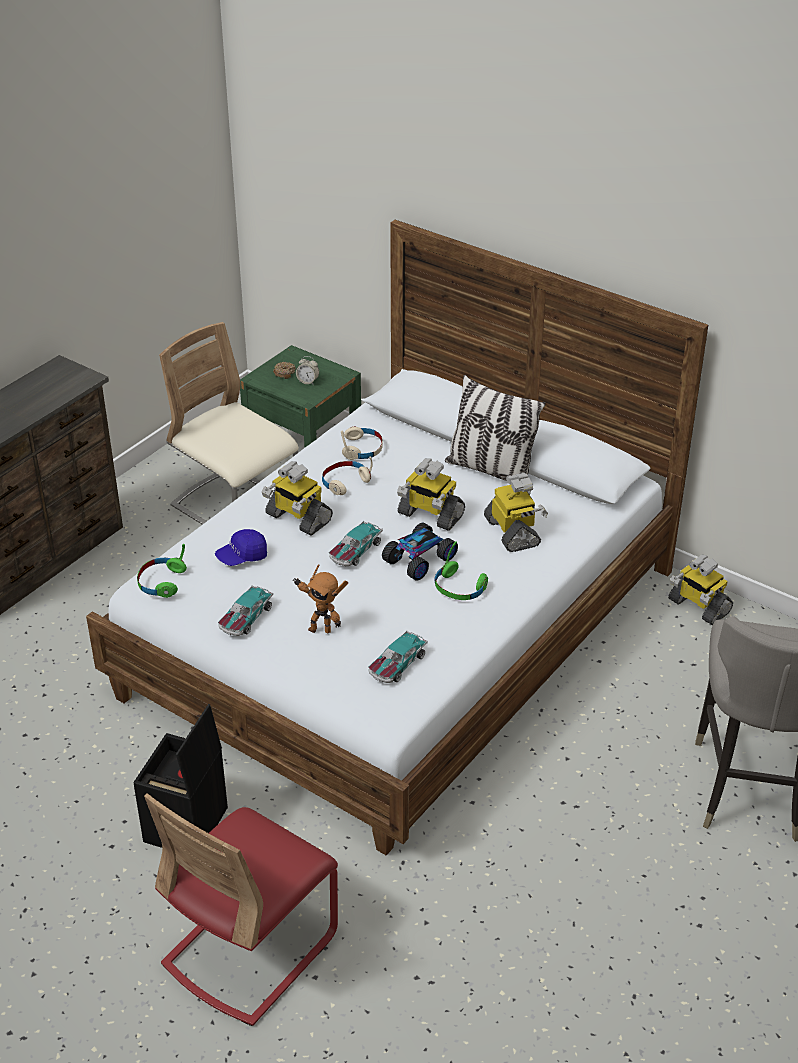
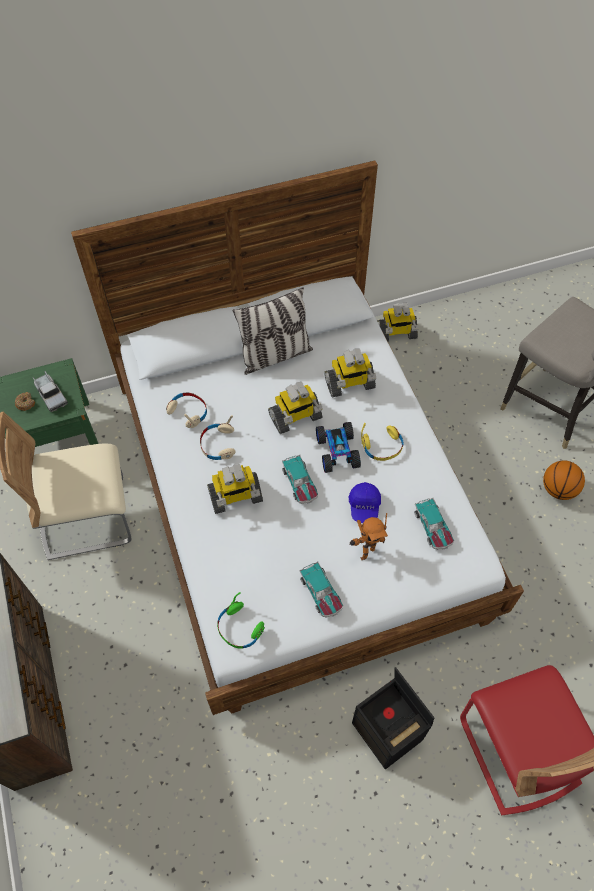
camera: 55 degrees left, 20 degrees up
blue cap [215,529,267,566] -> blue cap moved to [349,482,381,523]
alarm clock [296,356,319,384] -> toy truck [33,371,68,412]
green headphones [434,541,488,600] -> yellow headphones [361,423,404,461]
toy robot [484,473,548,552] -> toy robot turned 150 degrees clockwise [325,349,376,397]
none -> basketball [543,461,585,500]

